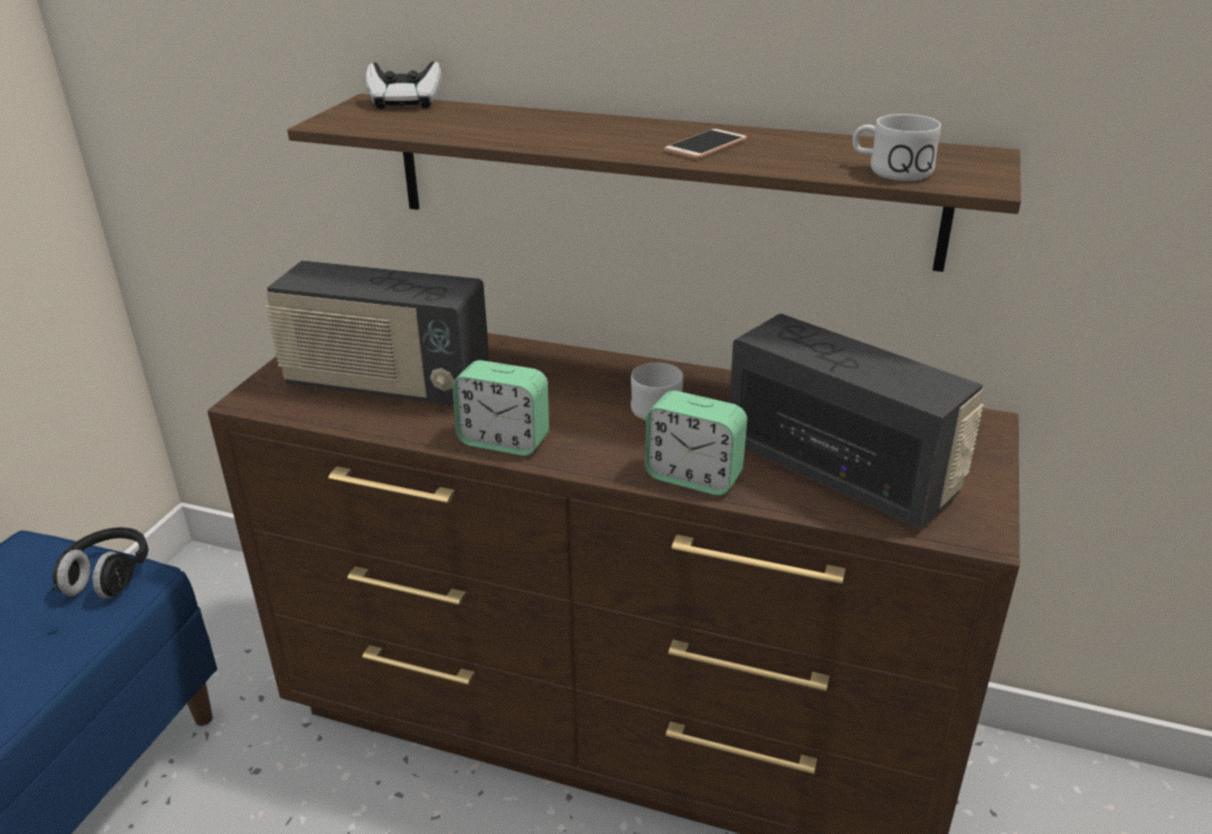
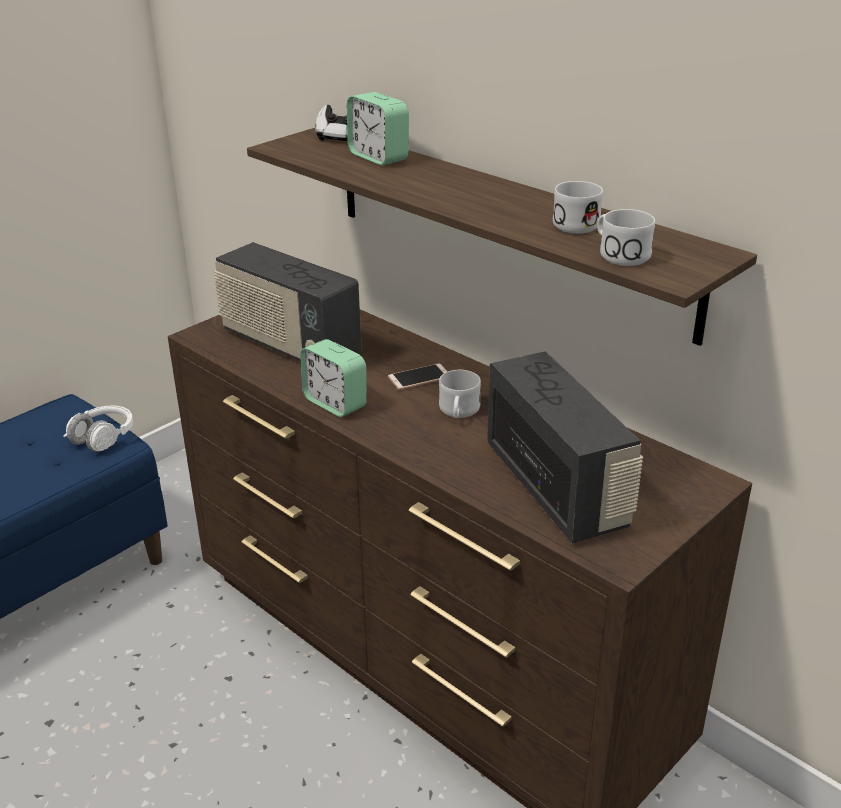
camera: 25 degrees right, 0 degrees up
black headphones [52,527,148,599] -> white headphones [63,405,133,452]
alarm clock [645,391,747,495] -> alarm clock moved to [347,92,409,165]
phone [664,129,747,159] -> phone moved to [388,364,448,390]
none -> white mug [553,181,603,233]

